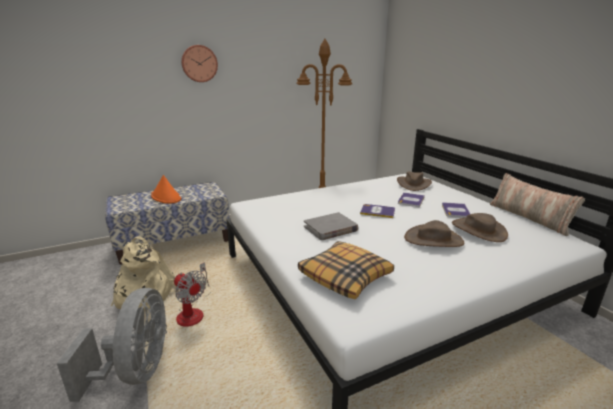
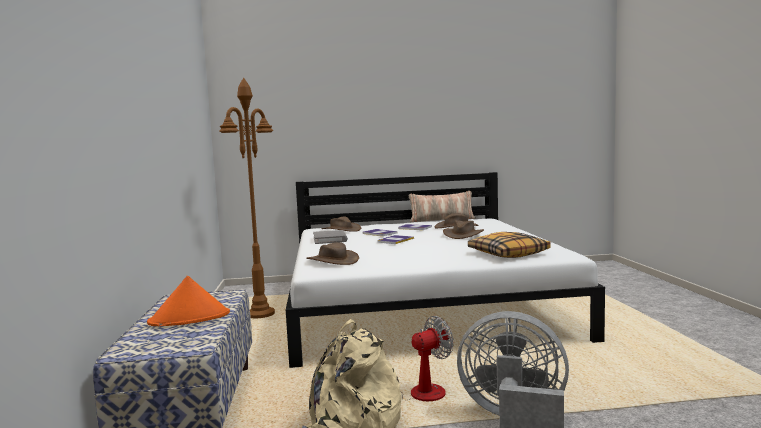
camera: 70 degrees left, 15 degrees down
wall clock [181,45,218,82] -> none
grey book [304,212,358,240] -> grey book moved to [313,230,348,244]
none -> brown hat [306,242,359,265]

